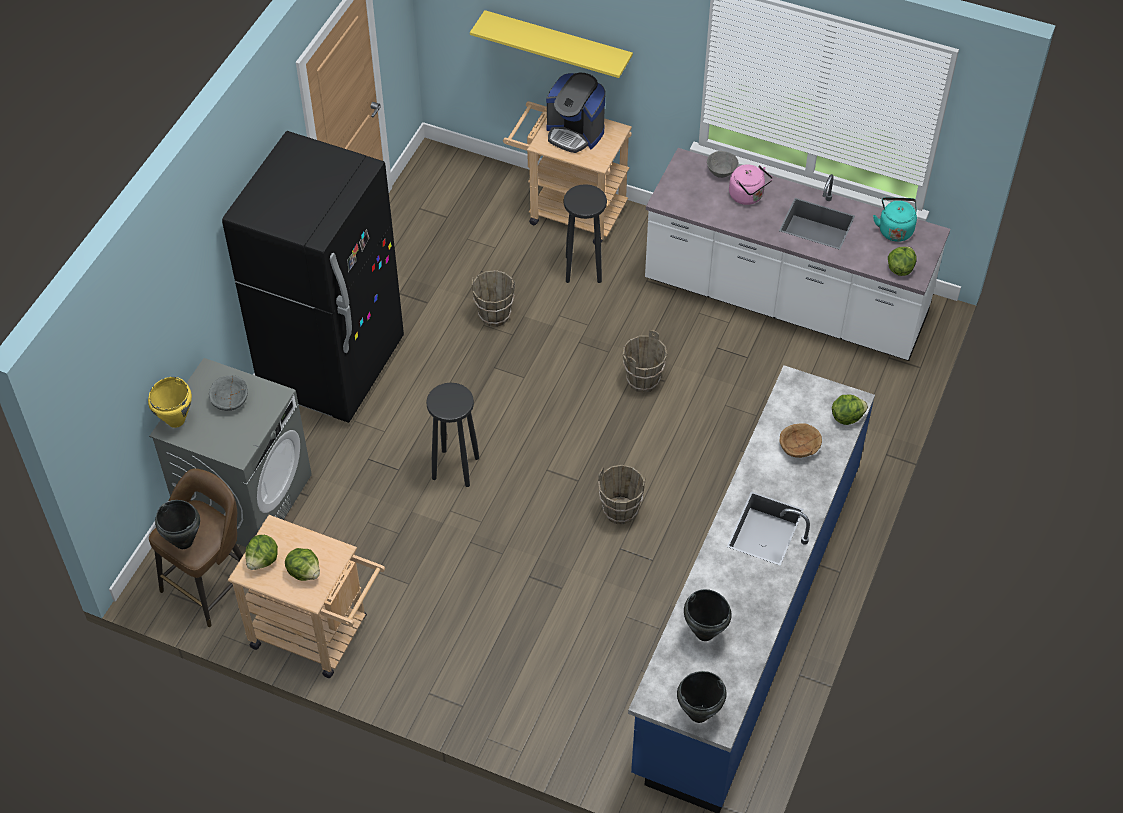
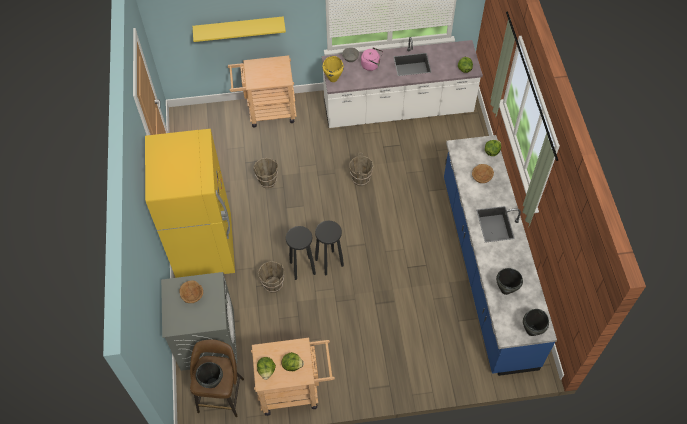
camera: 30 degrees left, 5 degrees up
yellow cooking pot [148,377,192,428] -> yellow cooking pot moved to [323,56,344,82]
grey bowl [209,375,248,411] -> brown bowl [179,281,203,303]
black fridge [222,131,404,423] -> yellow fridge [145,129,235,278]
coffee machine [546,73,606,153] -> none
black stool [563,184,607,283] -> black stool moved to [315,220,344,275]
brown bucket [598,465,646,524] -> brown bucket moved to [258,261,284,293]
turquoise kettle [873,197,917,242] -> none

